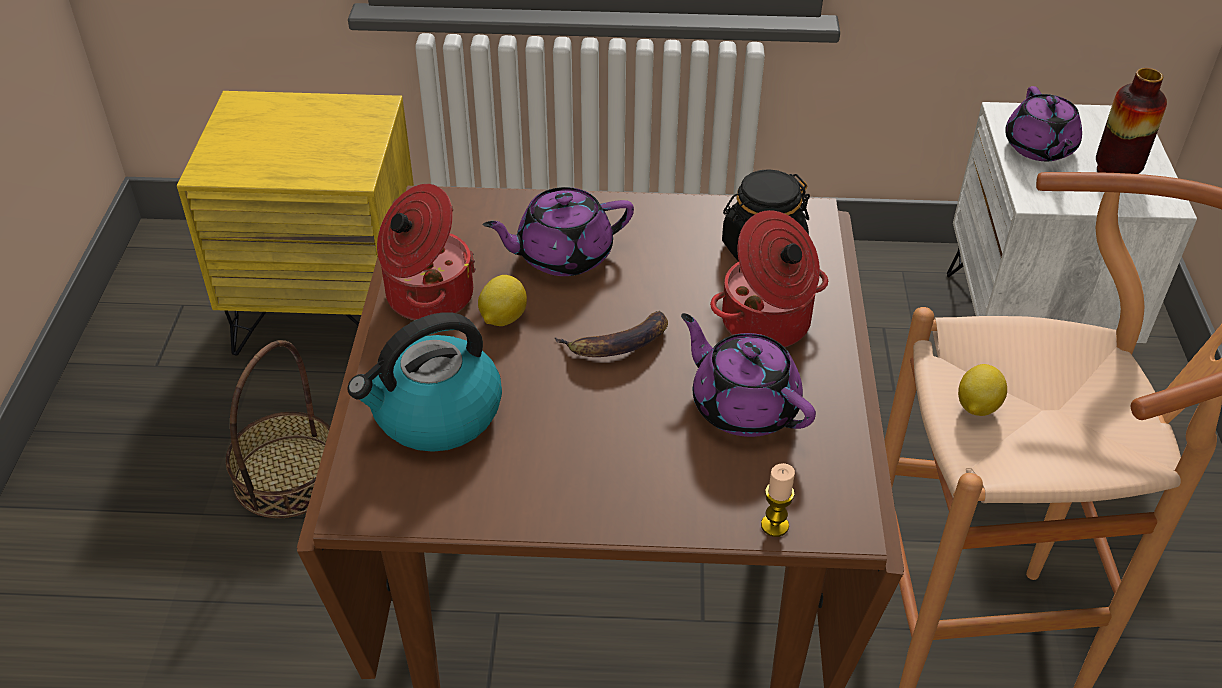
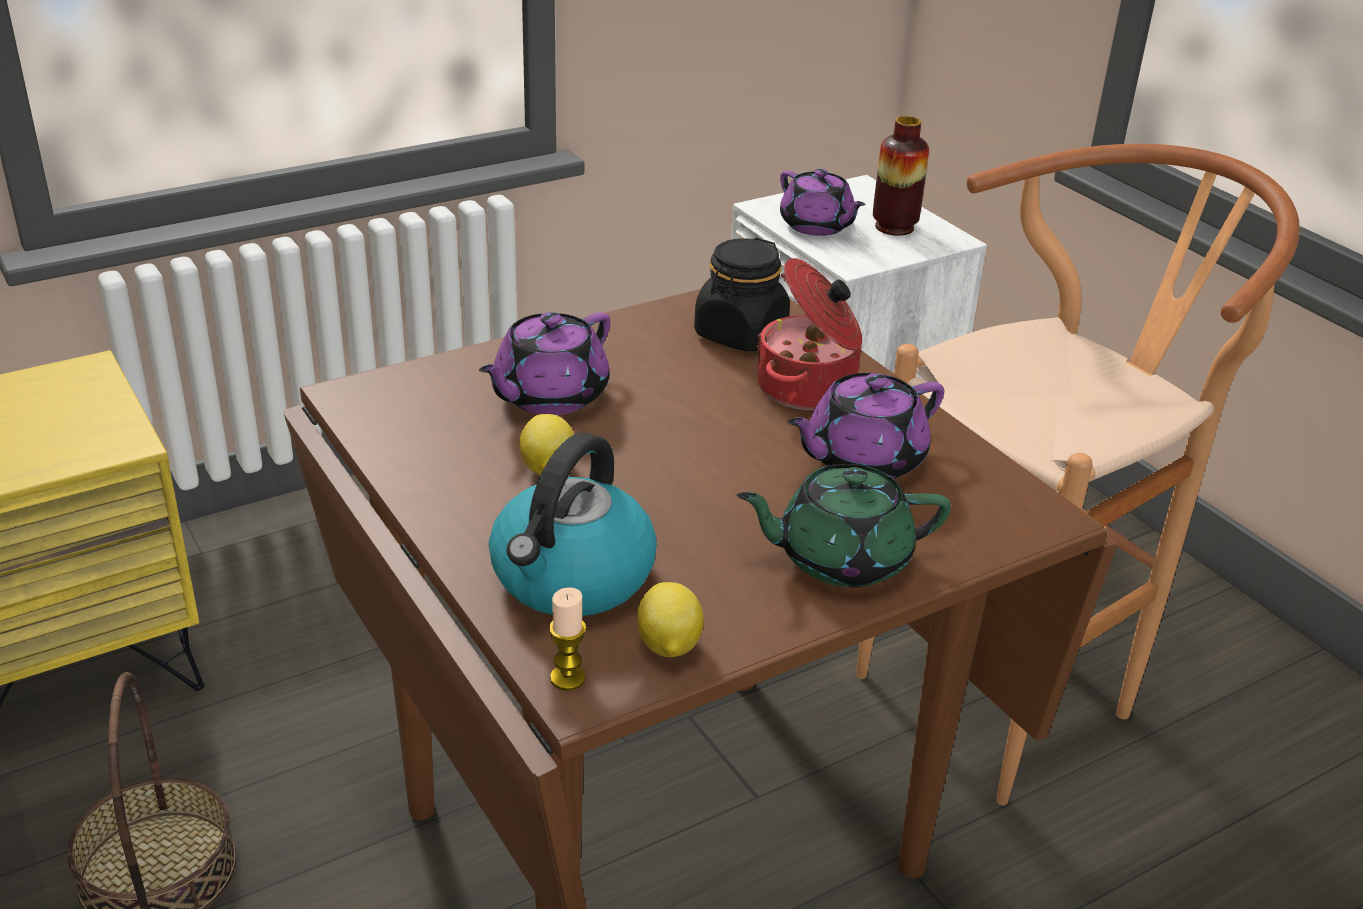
camera: 35 degrees left, 10 degrees down
cooking pot [377,184,476,320] -> none
banana [555,311,668,357] -> none
purple teapot [681,313,816,437] -> purple teapot turned 45 degrees counterclockwise [787,373,944,479]
candle [761,463,795,537] -> candle moved to [549,587,586,691]
lemon [958,364,1007,416] -> lemon moved to [637,582,704,657]
none -> green teapot [737,464,951,587]

